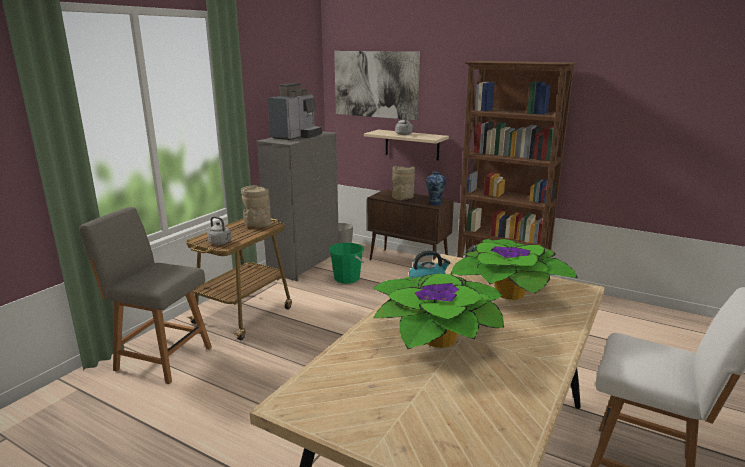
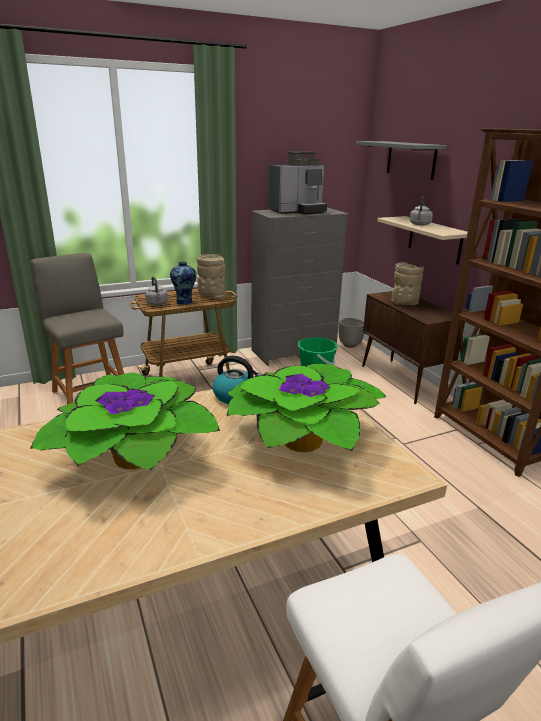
camera: 35 degrees right, 5 degrees up
picture [334,51,420,120] -> grey shelf [356,141,447,180]
vase [425,171,446,205] -> vase moved to [170,261,197,305]

